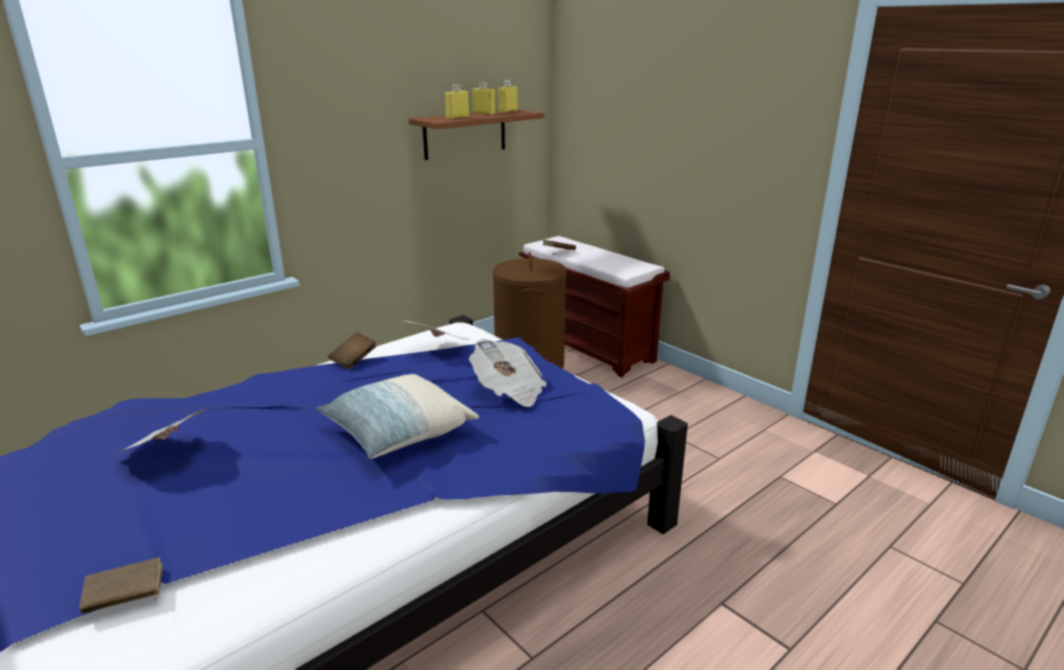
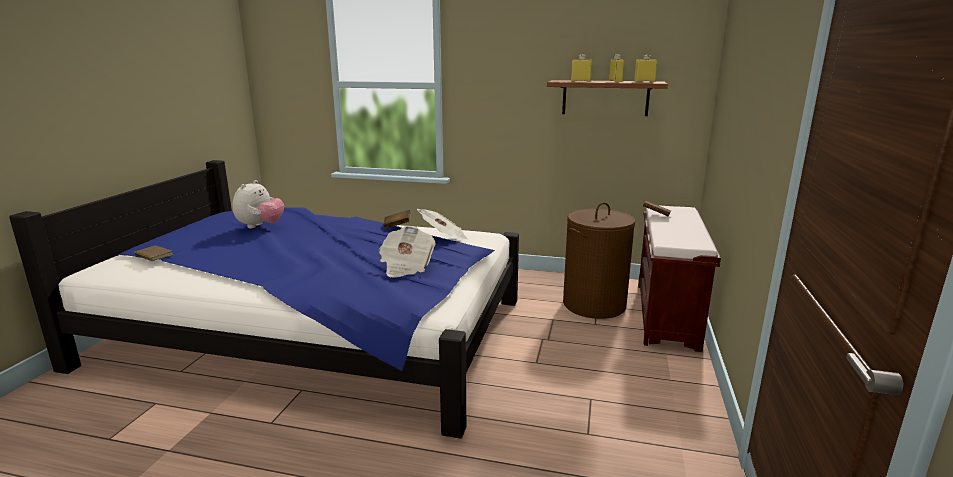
camera: 55 degrees right, 5 degrees down
newspaper [117,409,204,454] -> plush toy [232,180,284,228]
pillow [316,374,479,459] -> none

